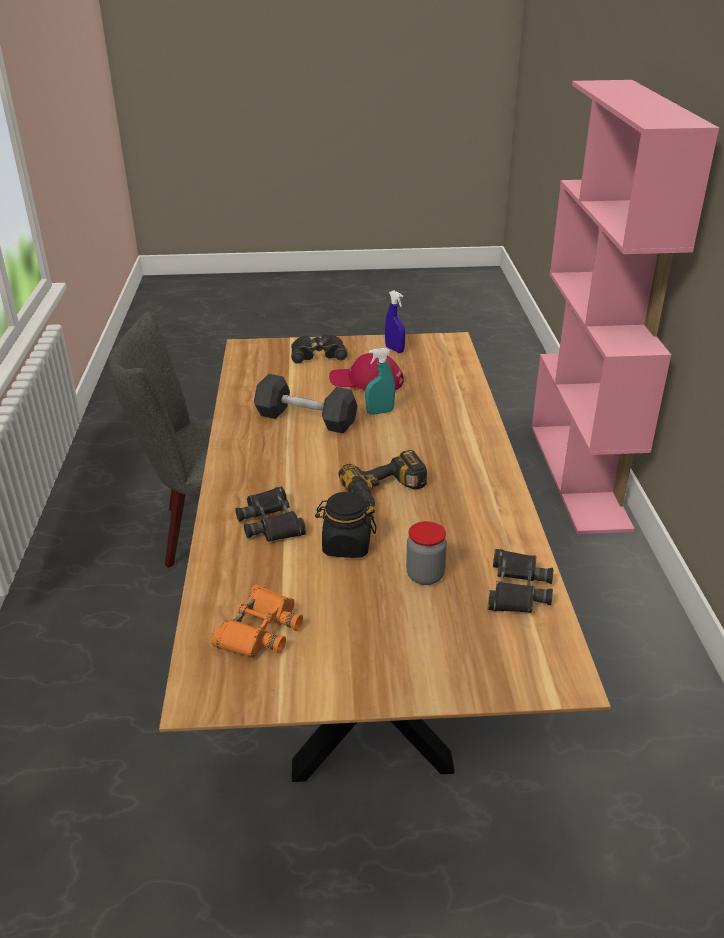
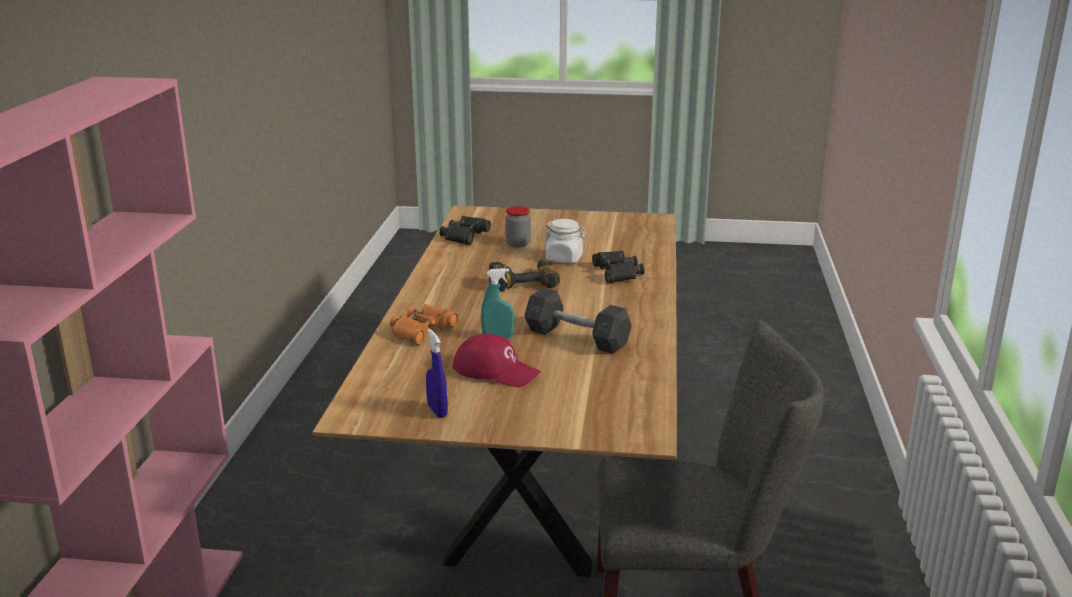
camera: 170 degrees left, 10 degrees down
orange binoculars [211,584,303,658] -> orange binoculars moved to [390,304,459,345]
black binoculars [291,334,348,364] -> none
black jar [315,492,377,558] -> white jar [543,219,587,263]

